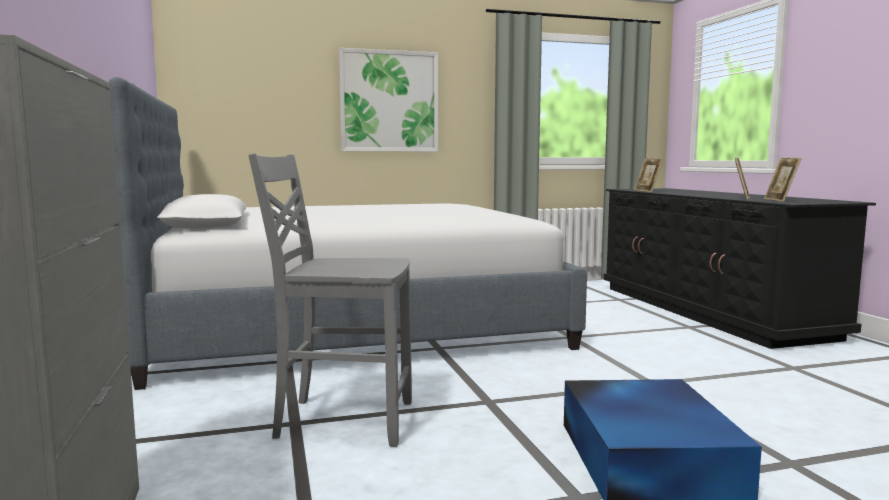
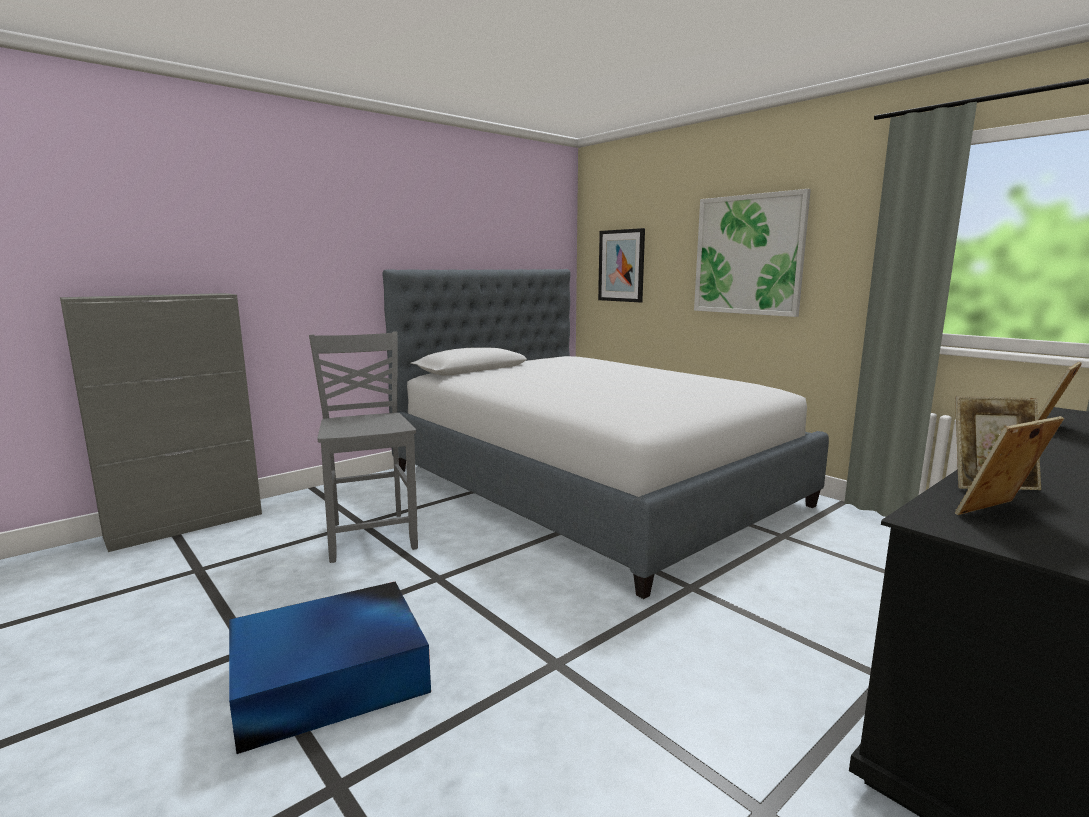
camera: 65 degrees right, 5 degrees up
none -> picture [598,228,645,302]

